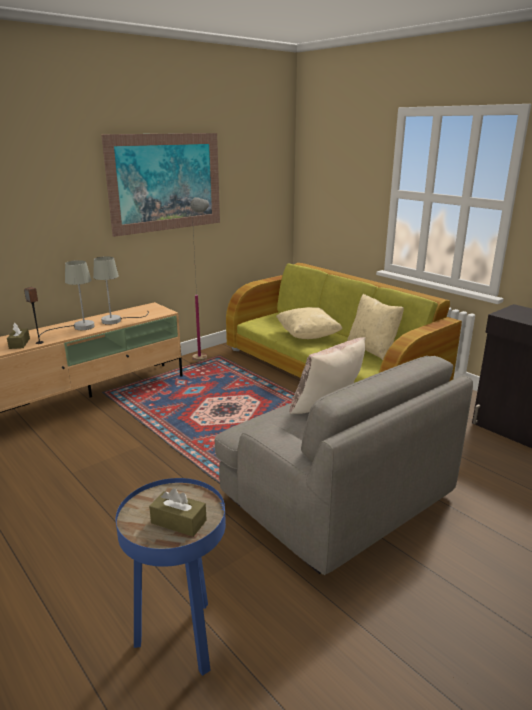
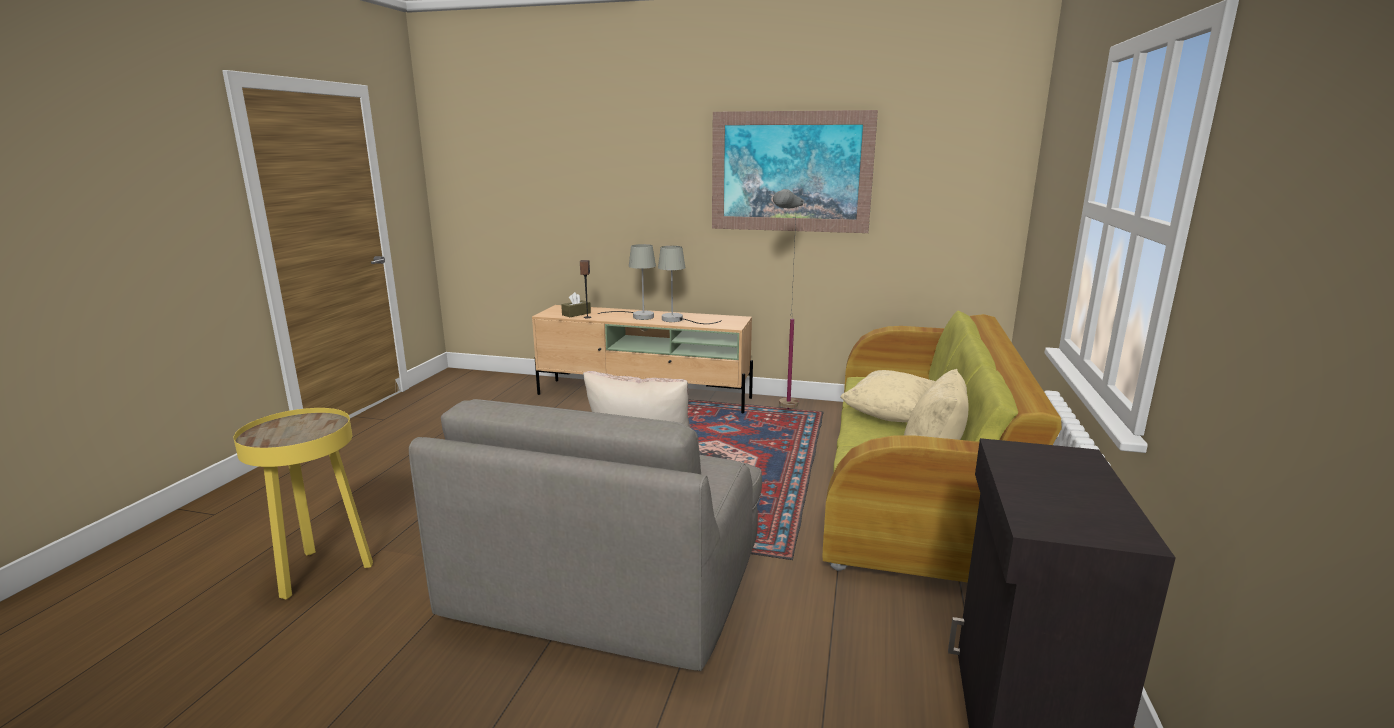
camera: 55 degrees right, 5 degrees down
blue side table [116,478,226,676] -> yellow side table [233,408,373,599]
brown tissue box [149,488,207,537] -> none

